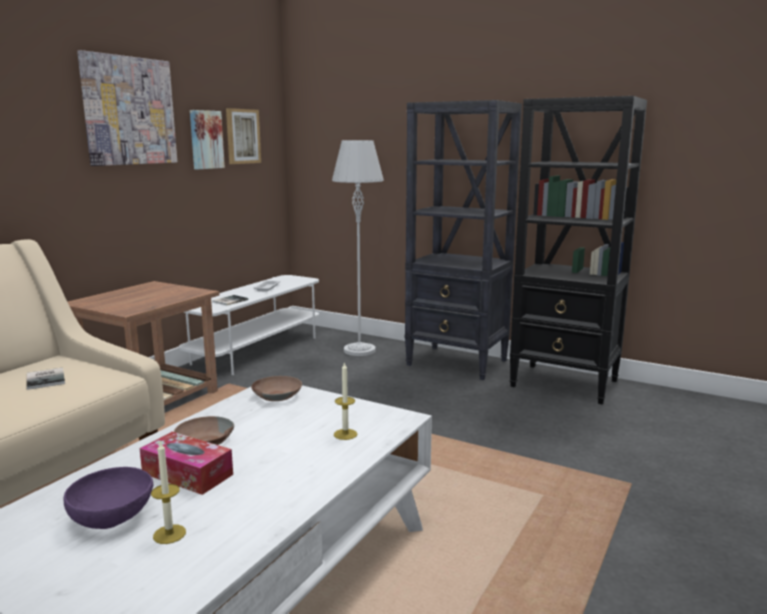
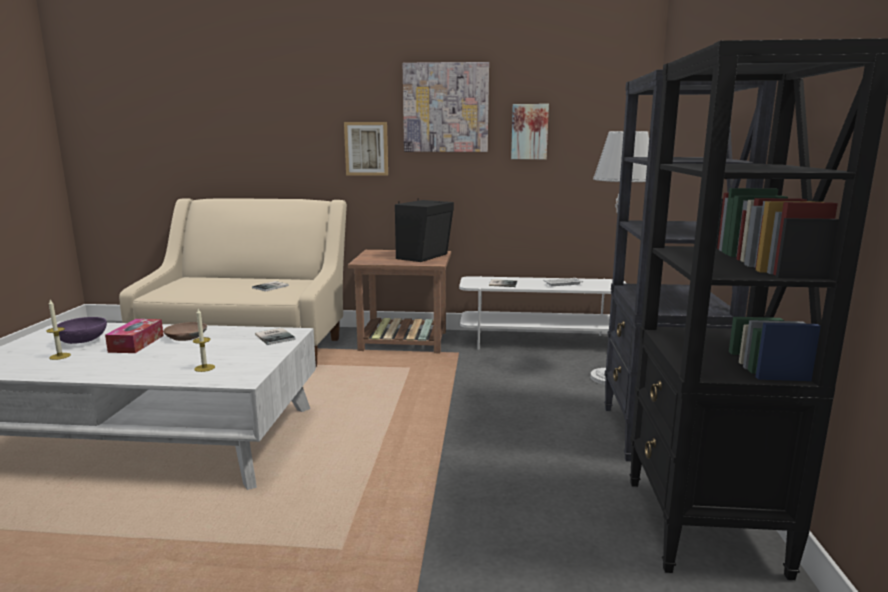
camera: 65 degrees right, 0 degrees up
picture [226,108,261,164] -> picture moved to [344,122,388,176]
brown bowl [251,376,302,401] -> book [255,328,295,345]
none -> black speaker [395,198,454,262]

